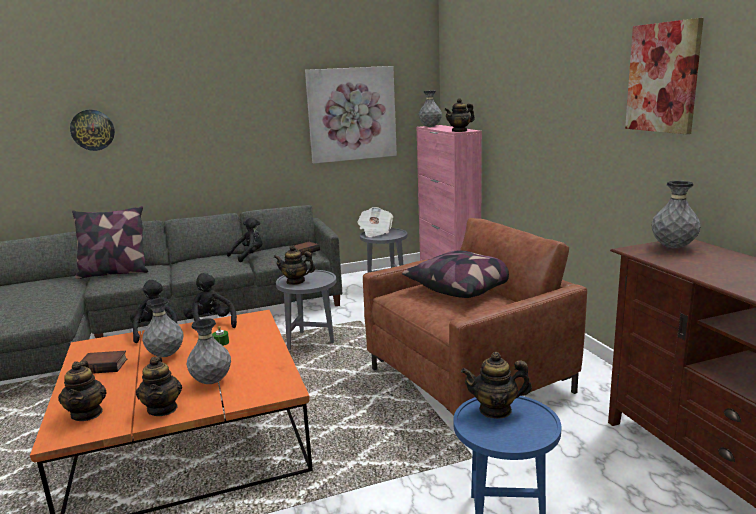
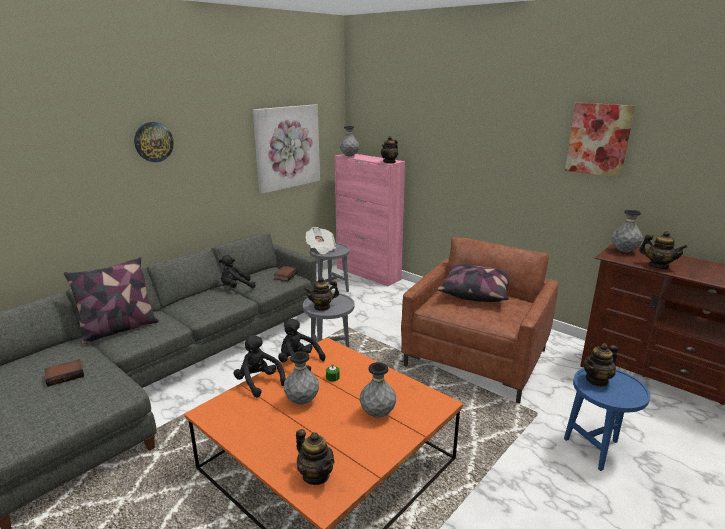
camera: 30 degrees left, 5 degrees up
wall clock [70,110,115,151] -> wall clock moved to [134,122,174,162]
book [81,351,127,374] -> book moved to [44,359,84,387]
teapot [136,356,182,416] -> teapot moved to [639,231,687,269]
black plush toy [227,217,263,262] -> black plush toy turned 135 degrees counterclockwise [219,255,256,288]

